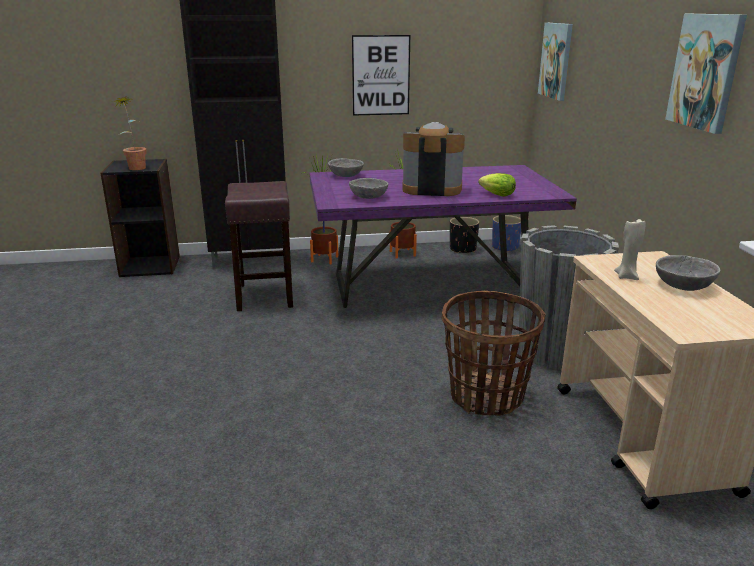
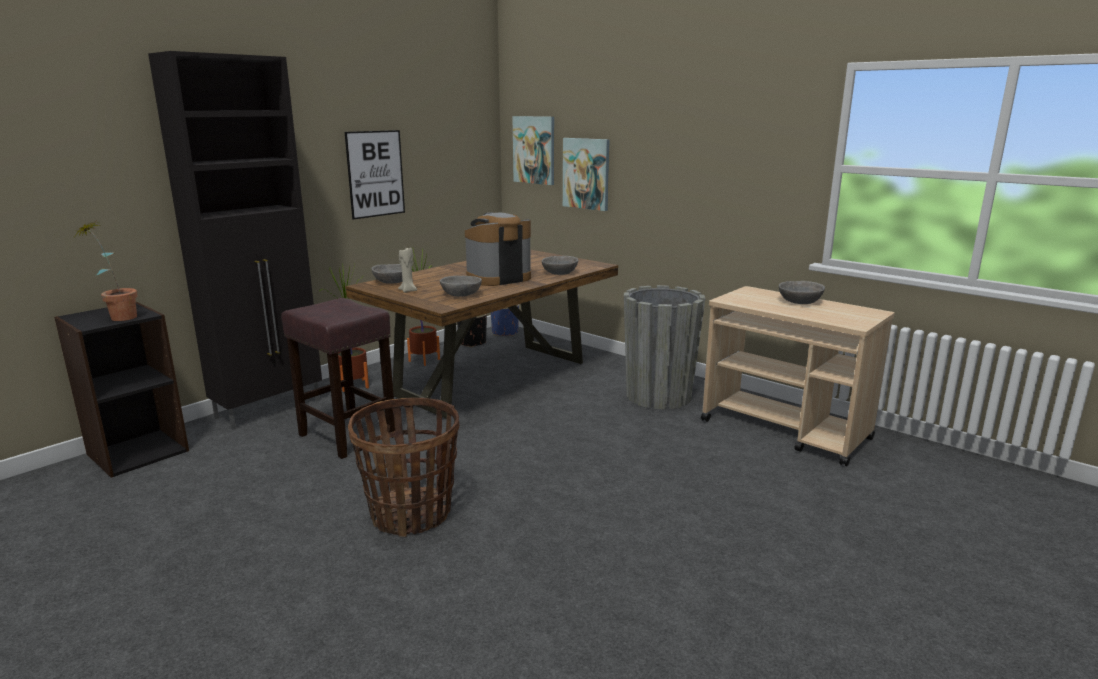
camera: 40 degrees left, 5 degrees down
purple dining table [309,165,577,308] -> brown dining table [345,250,618,419]
basket [442,291,546,416] -> basket moved to [348,398,460,537]
lettuce [478,173,516,197] -> grey bowl [542,256,579,275]
beige candle [614,217,646,280] -> beige candle moved to [398,248,417,293]
picture [665,14,747,134] -> picture moved to [563,138,609,211]

